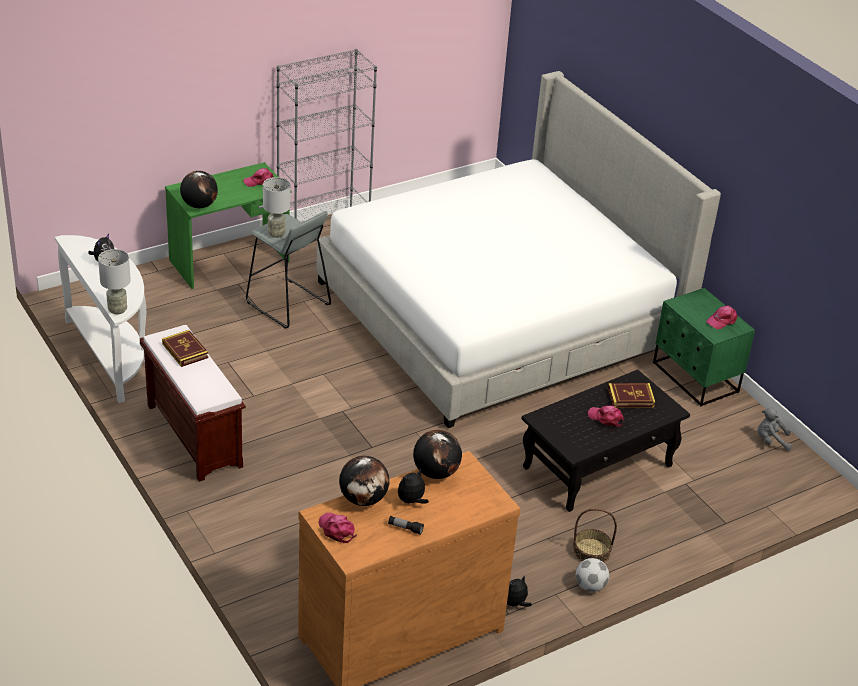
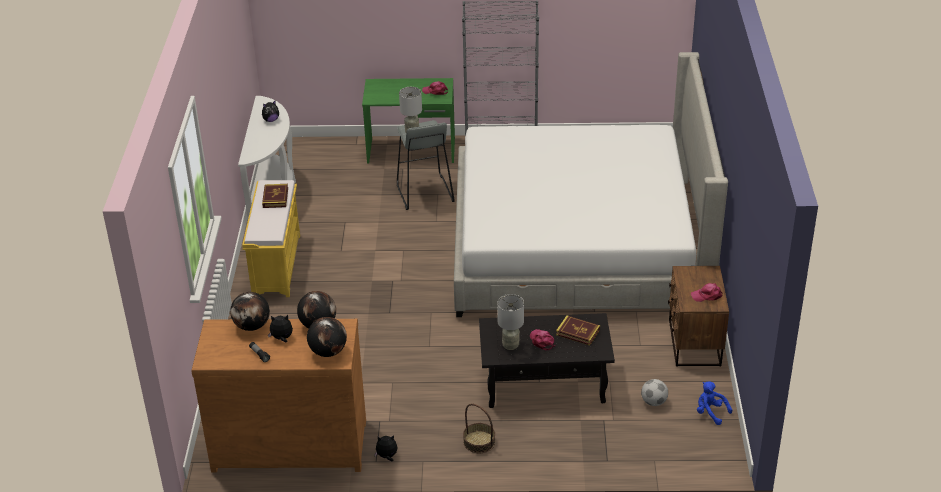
camera: 35 degrees right, 0 degrees up
grey table lamp [98,249,131,315] -> grey table lamp moved to [497,294,524,350]
brown bench [140,325,246,482] -> yellow bench [242,180,300,297]
globe [180,171,218,208] -> globe moved to [307,317,347,357]
pink cap [318,513,357,543] -> none
football [576,558,609,592] -> football moved to [641,379,668,406]
green nightstand [653,288,755,407] -> brown nightstand [668,266,729,367]
grey plush toy [758,408,792,451] -> blue plush toy [697,381,732,425]

